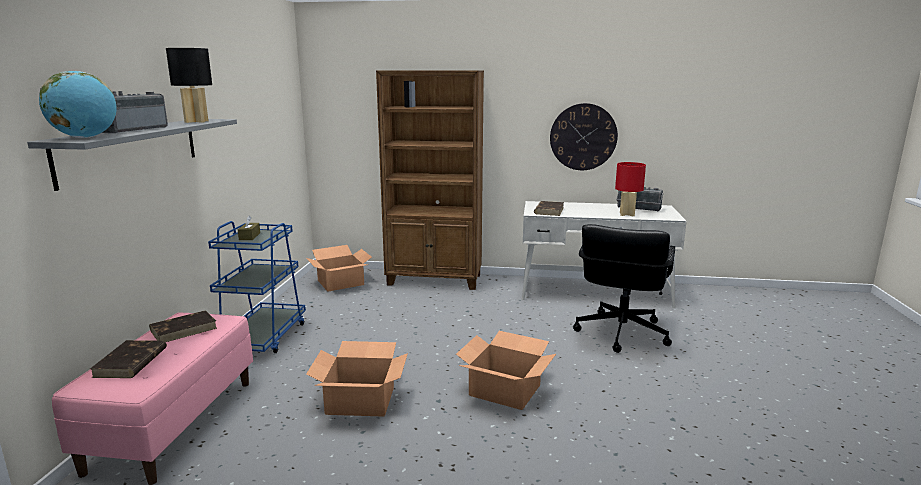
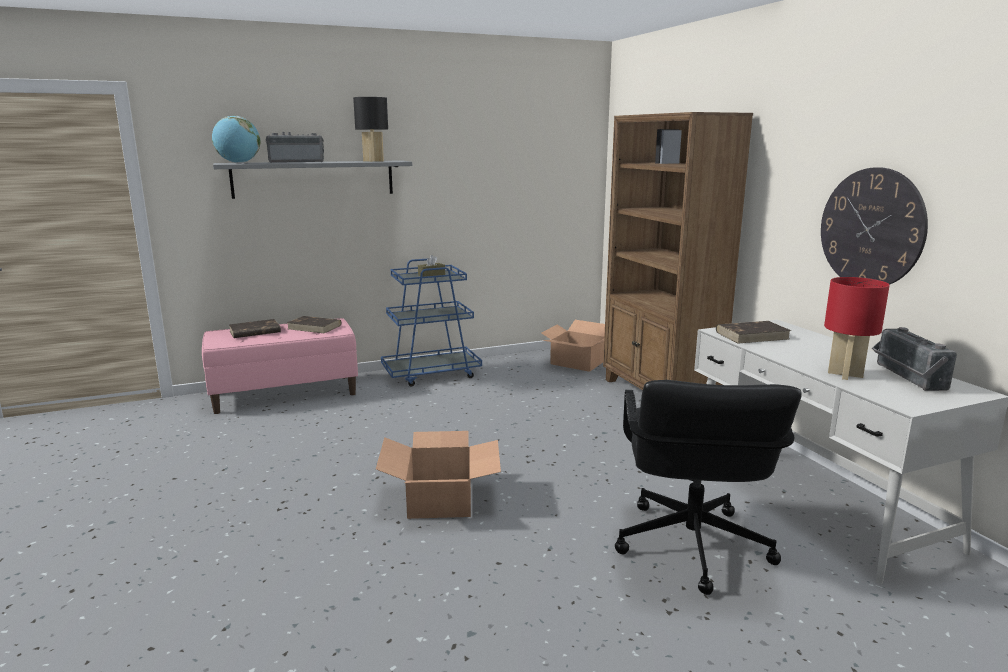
camera: 60 degrees right, 0 degrees up
cardboard box [306,341,408,417] -> none
black office chair [573,224,675,353] -> black office chair turned 75 degrees counterclockwise [615,380,802,595]

